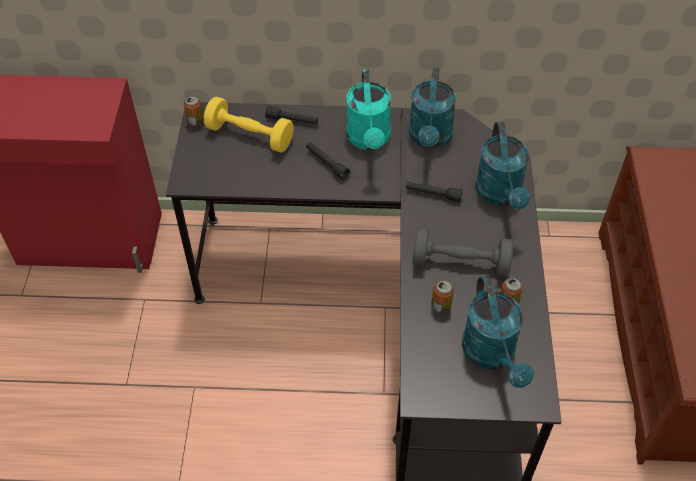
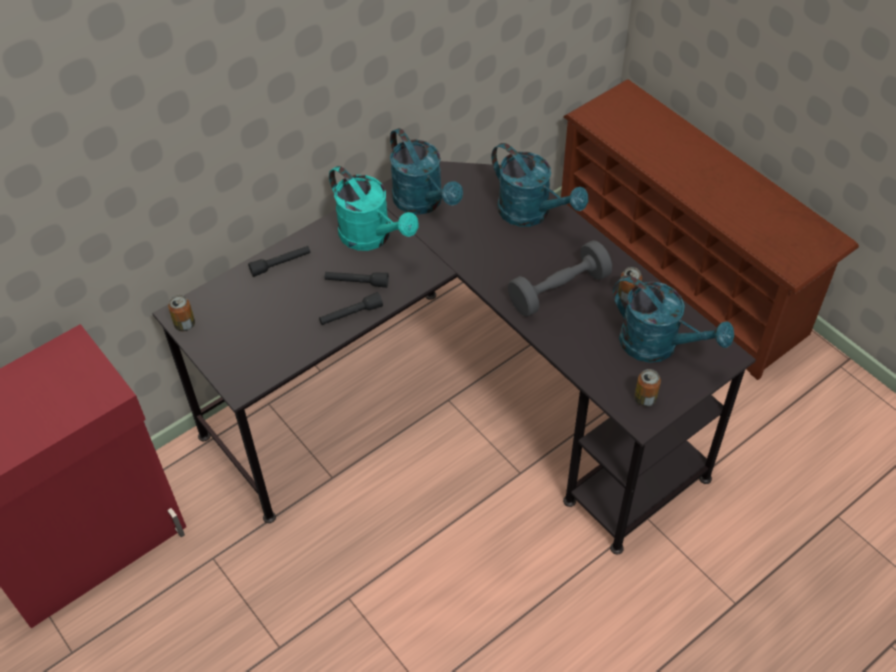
camera: 40 degrees left, 0 degrees up
yellow dumbbell [204,97,294,153] -> none
black flashlight [406,181,463,202] -> black flashlight moved to [319,292,383,325]
can [431,279,454,313] -> can moved to [634,369,661,407]

